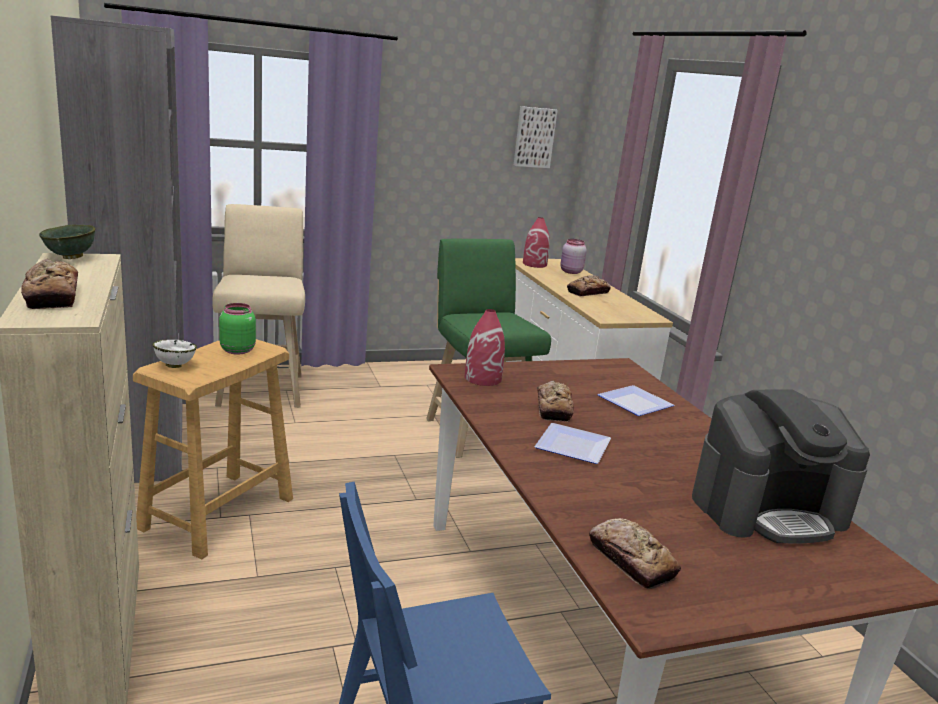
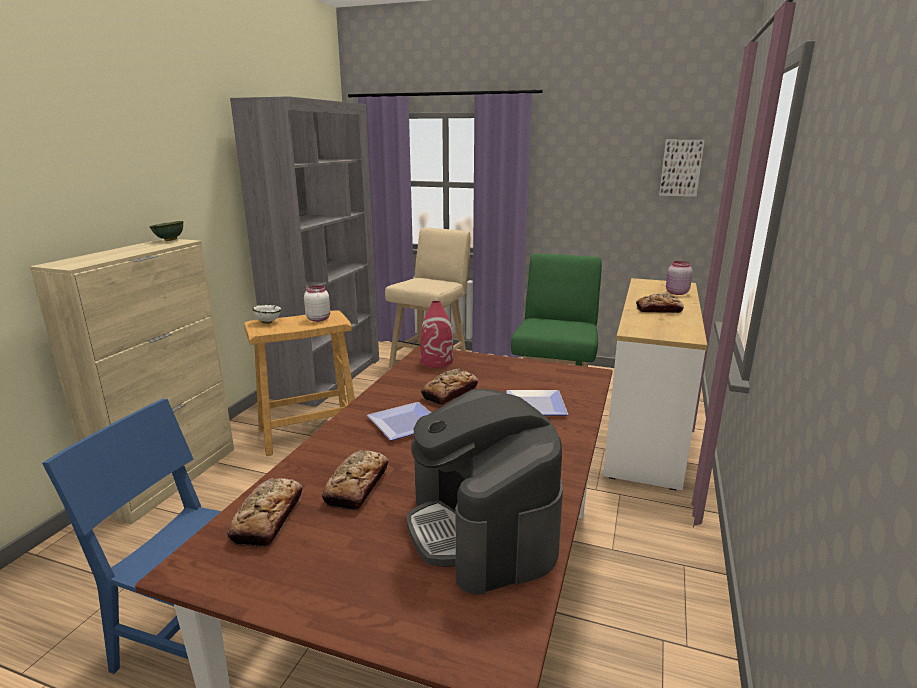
camera: 40 degrees right, 0 degrees up
bread [21,258,78,309] -> bread moved to [322,450,388,511]
green jar [219,303,256,355] -> white jar [304,285,330,322]
red vase [523,217,550,268] -> none
coffee machine [692,389,870,543] -> coffee machine turned 45 degrees clockwise [407,389,563,595]

